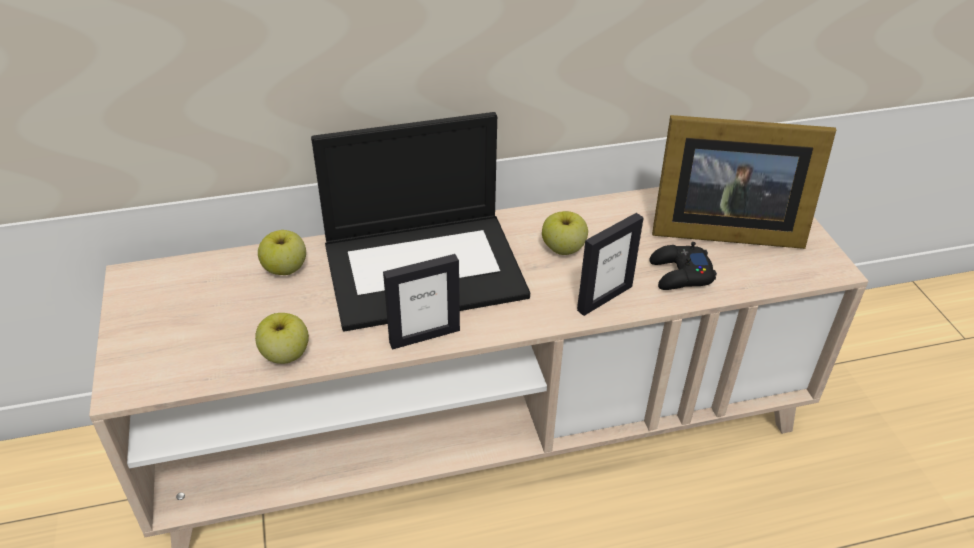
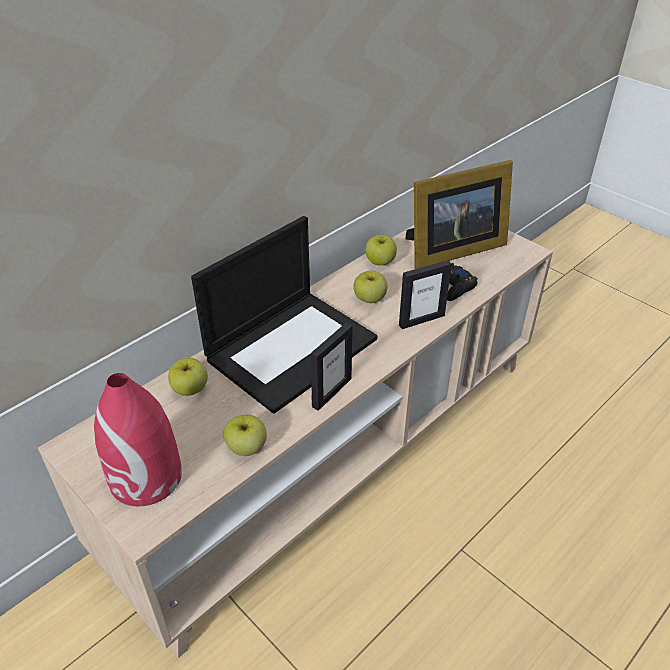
camera: 30 degrees left, 0 degrees up
picture frame [577,213,644,316] -> picture frame turned 45 degrees clockwise [399,260,452,329]
none -> red vase [94,373,182,506]
none -> apple [365,235,397,266]

